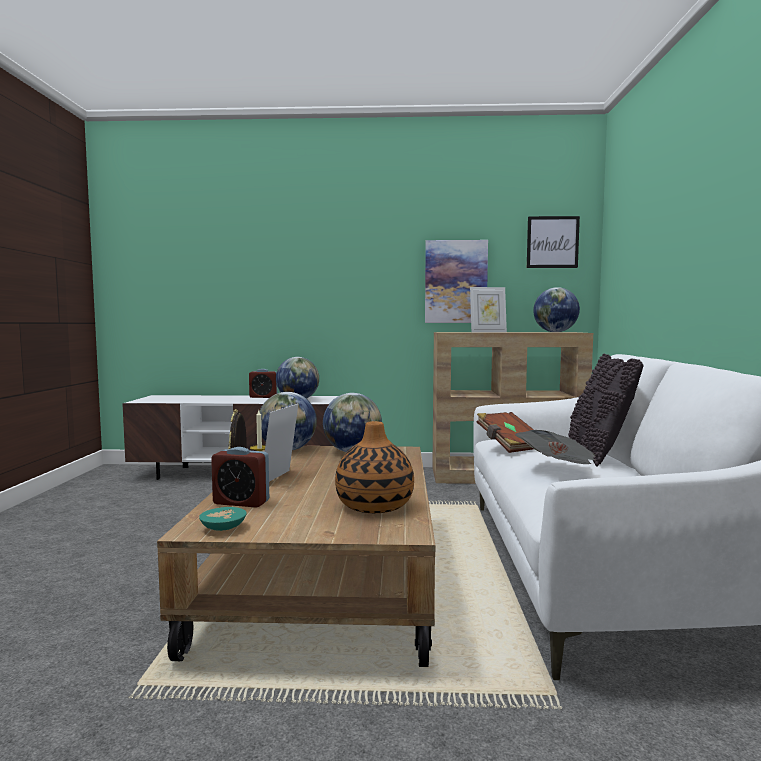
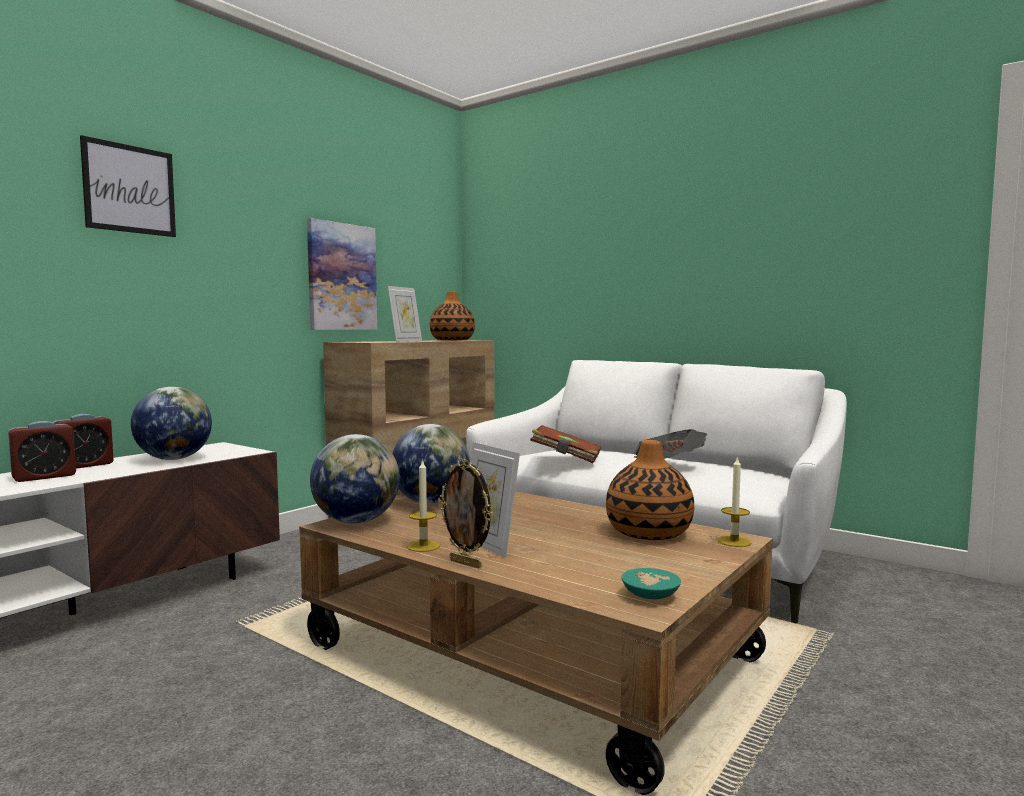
camera: 55 degrees left, 0 degrees up
alarm clock [211,447,269,508] -> alarm clock moved to [8,421,76,482]
picture [527,216,580,268] -> picture moved to [80,135,176,237]
globe [533,287,580,332] -> vase [430,291,475,340]
black pillow [568,354,643,466] -> none
none -> candle [718,456,751,547]

